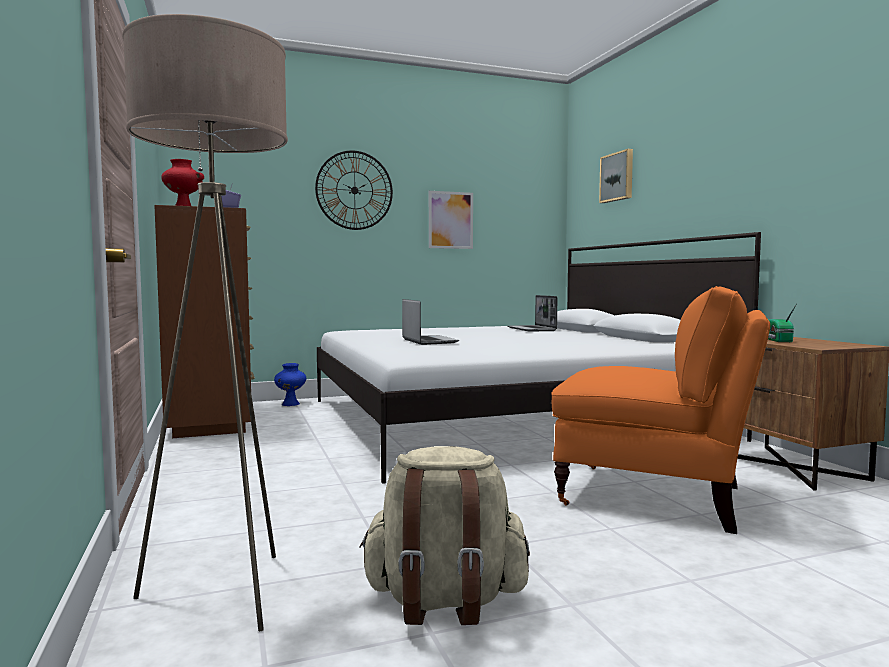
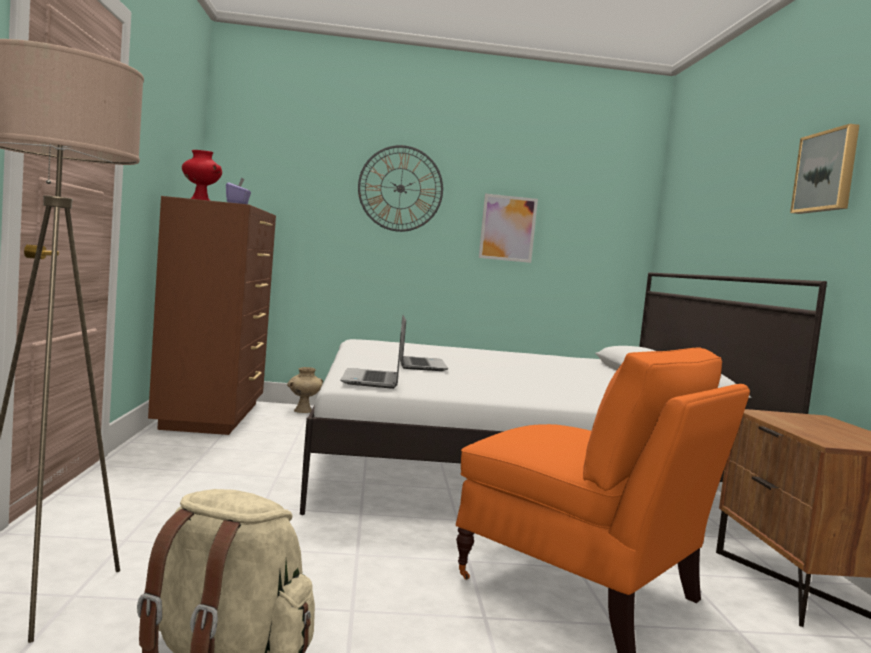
camera: 15 degrees right, 0 degrees up
blue vase [274,363,306,406] -> beige vase [287,367,323,413]
laptop [507,295,557,332] -> laptop moved to [340,326,403,389]
picture [599,149,633,203] -> picture moved to [790,124,859,214]
radio [768,303,797,342] -> none

